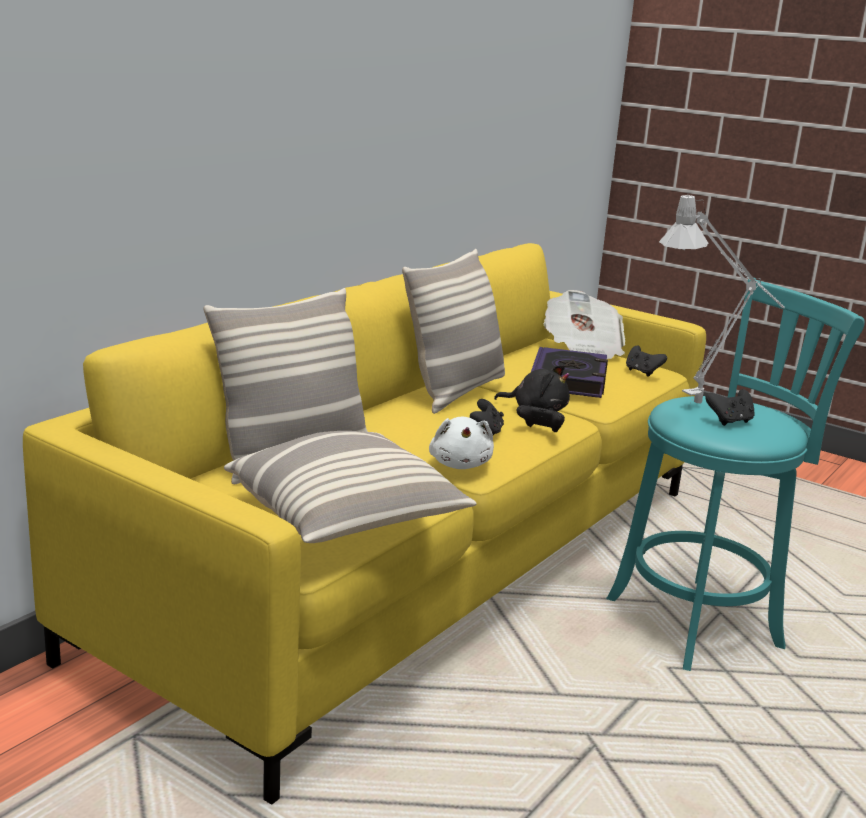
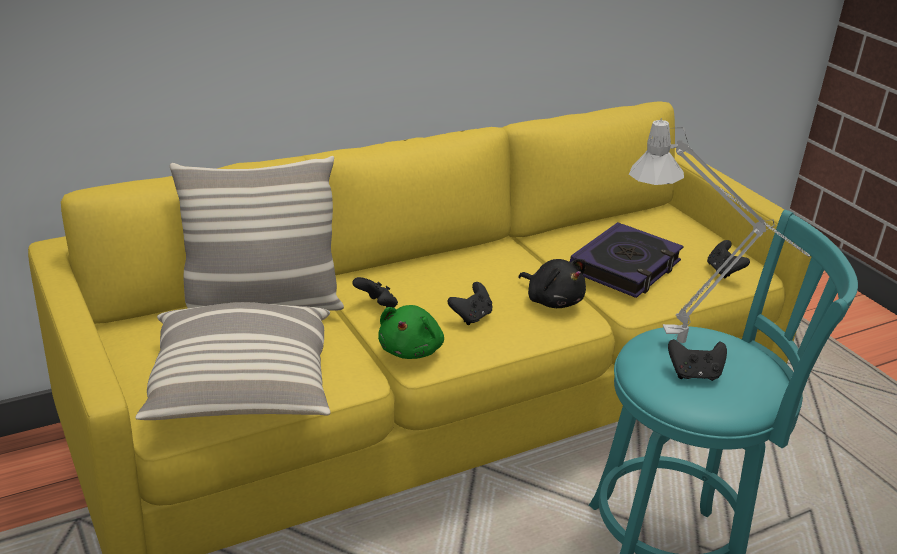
camera: 25 degrees right, 10 degrees up
pillow [402,249,505,414] -> none
white plush toy [429,417,494,469] -> green plush toy [378,305,444,359]
black game controller [517,405,565,432] -> black game controller moved to [352,277,398,308]
newspaper [544,290,625,359] -> none

